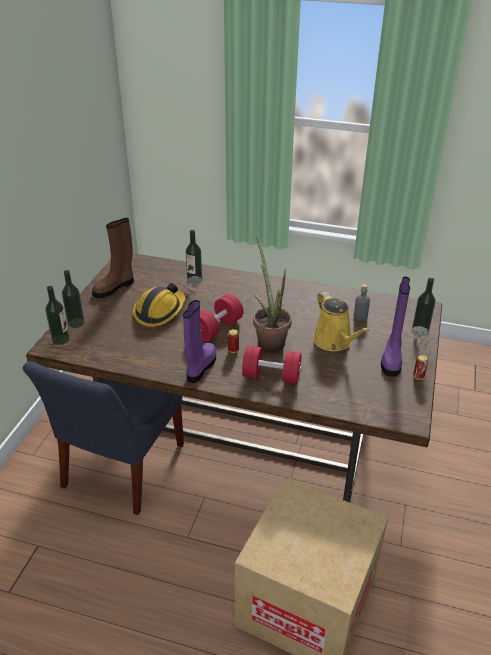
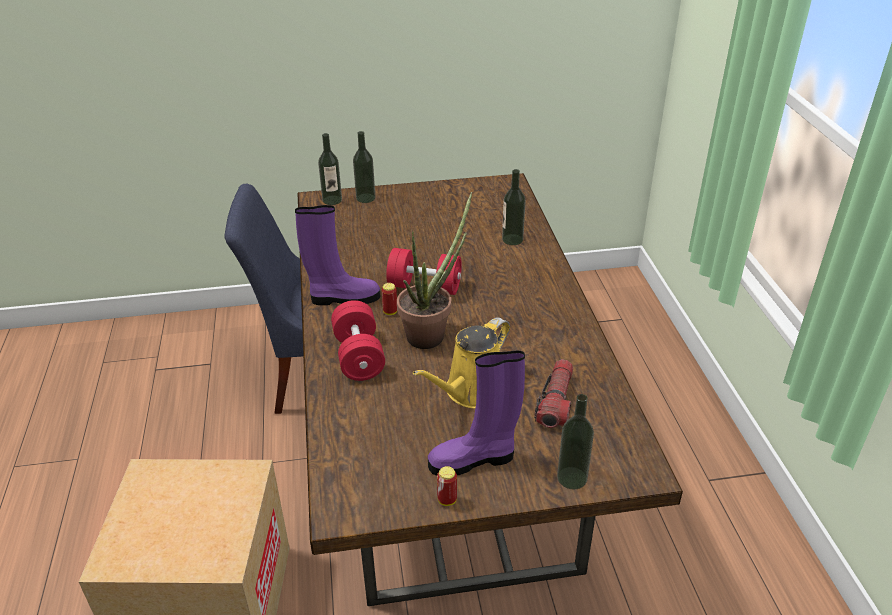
camera: 65 degrees right, 0 degrees up
brown boot [92,218,134,298] -> none
hard hat [133,283,185,327] -> none
grey bottle [354,284,370,320] -> flashlight [534,359,573,428]

